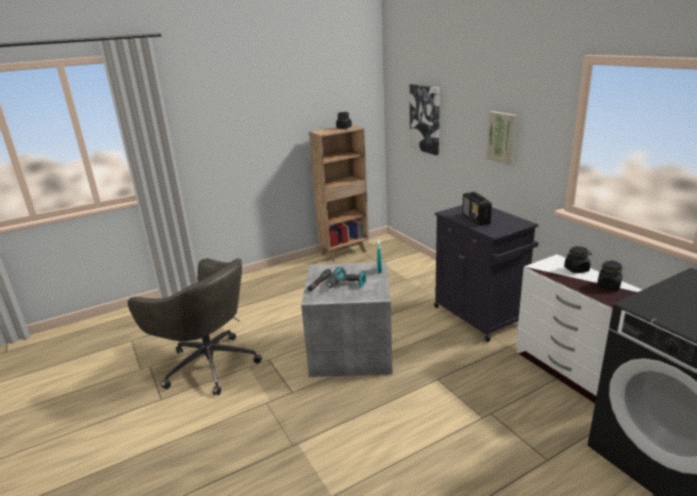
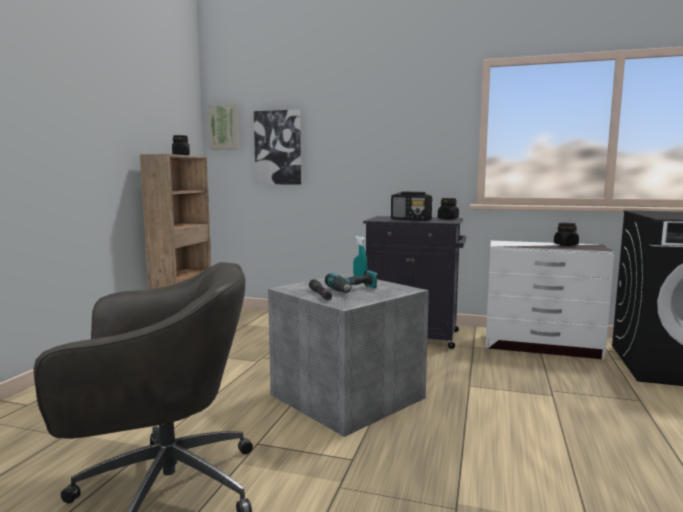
camera: 45 degrees left, 15 degrees down
picture [487,111,517,165] -> picture moved to [209,104,239,150]
black jar [564,246,591,273] -> black jar moved to [438,198,459,219]

